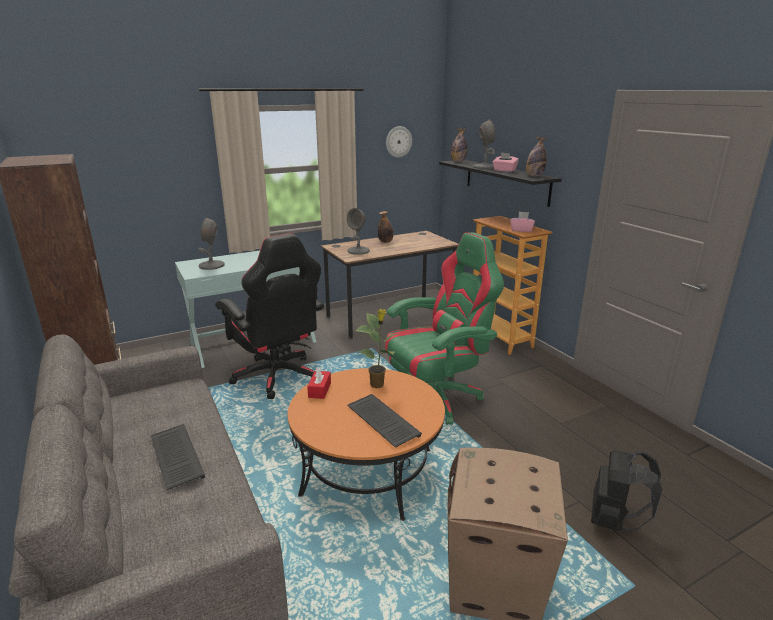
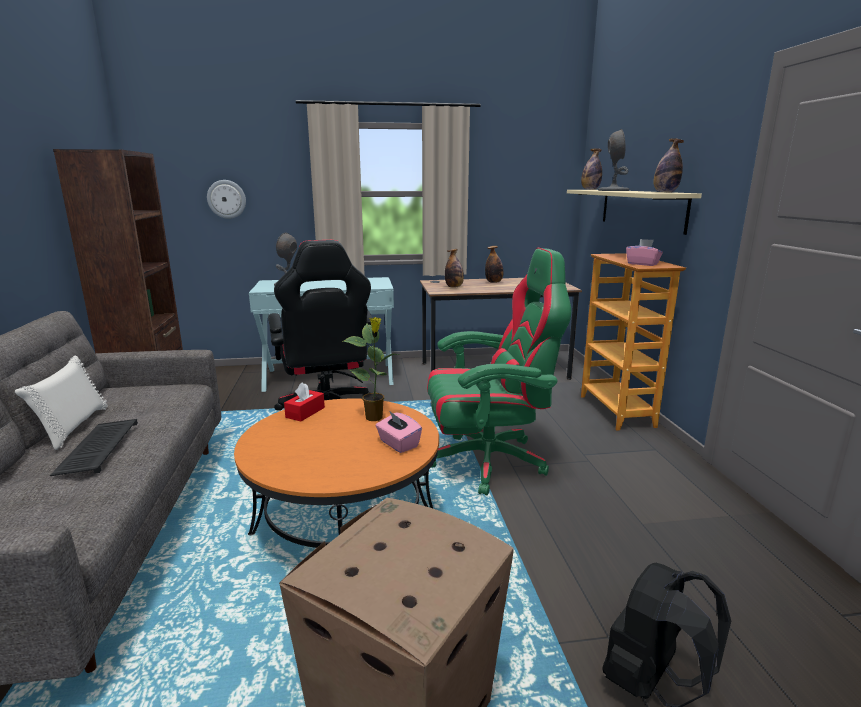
camera: 20 degrees right, 5 degrees down
grey table lamp [347,208,370,255] -> bottle [445,249,464,288]
keyboard [347,394,422,448] -> none
wall clock [386,126,412,158] -> wall clock moved to [207,180,246,219]
black shelf [439,160,562,207] -> beige shelf [567,190,702,235]
pink tissue box [493,153,519,172] -> pink tissue box moved to [376,412,422,453]
none -> white pillow [15,356,108,450]

